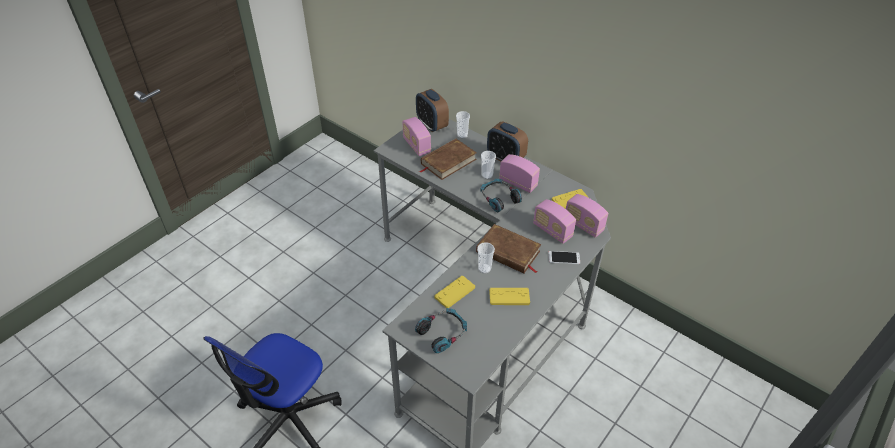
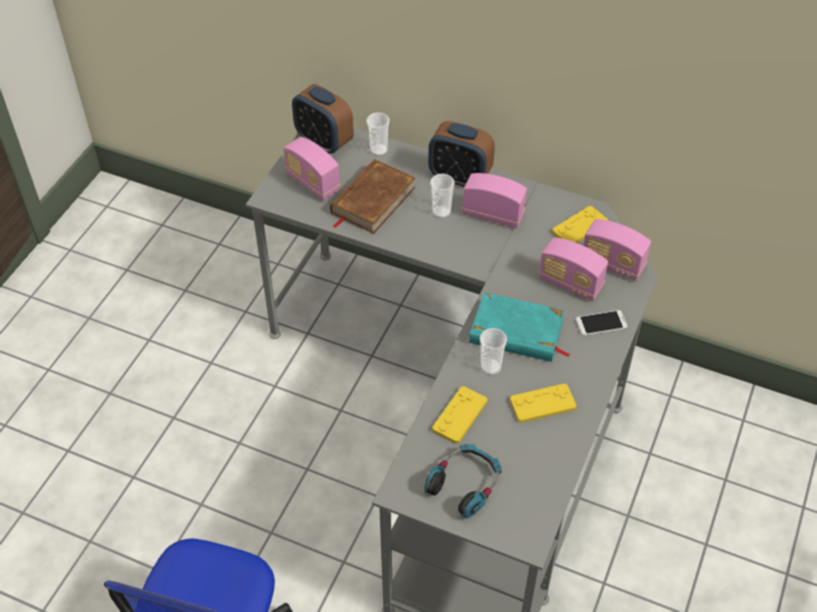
camera: 15 degrees left, 5 degrees up
brown book [476,224,541,273] -> turquoise book [469,292,570,362]
headphones [480,179,522,212] -> none

